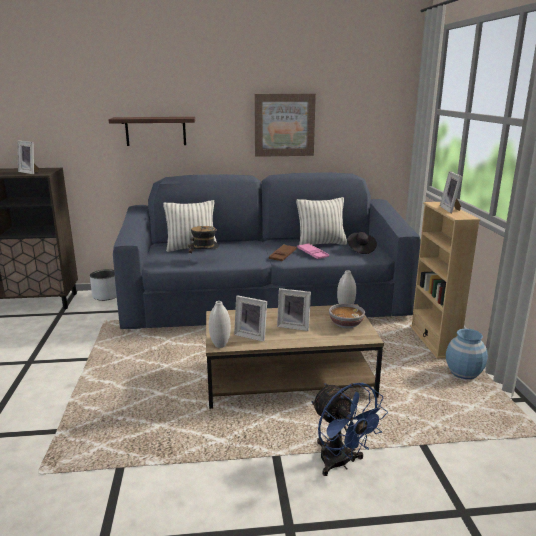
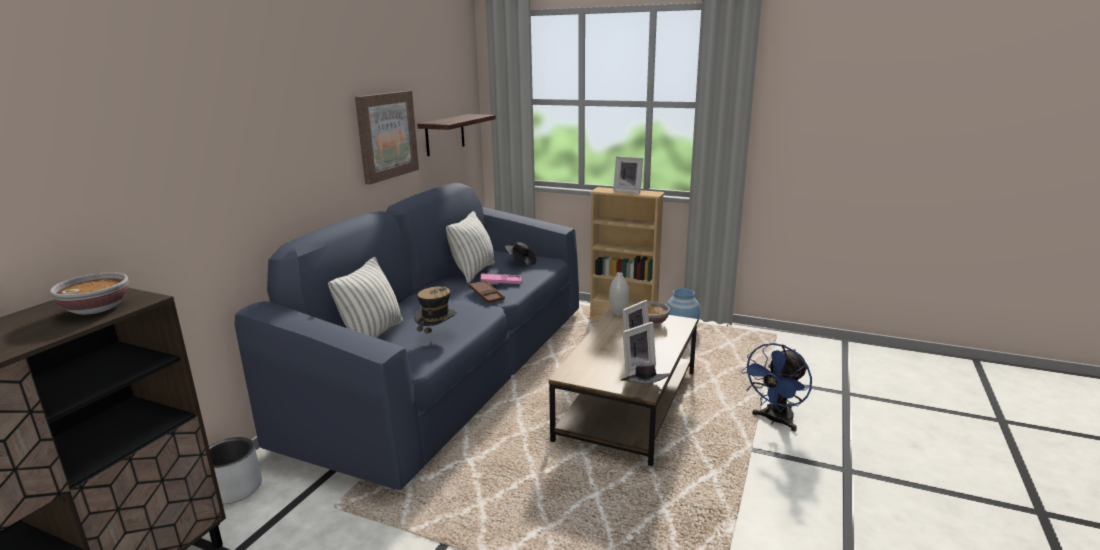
camera: 60 degrees left, 0 degrees up
picture frame [17,140,38,174] -> bowl [50,272,128,315]
shelf [108,117,195,146] -> shelf moved to [417,114,496,156]
white vase [209,301,231,348] -> black hat [621,363,671,384]
blue fan [311,383,388,476] -> blue fan turned 135 degrees clockwise [741,343,812,432]

